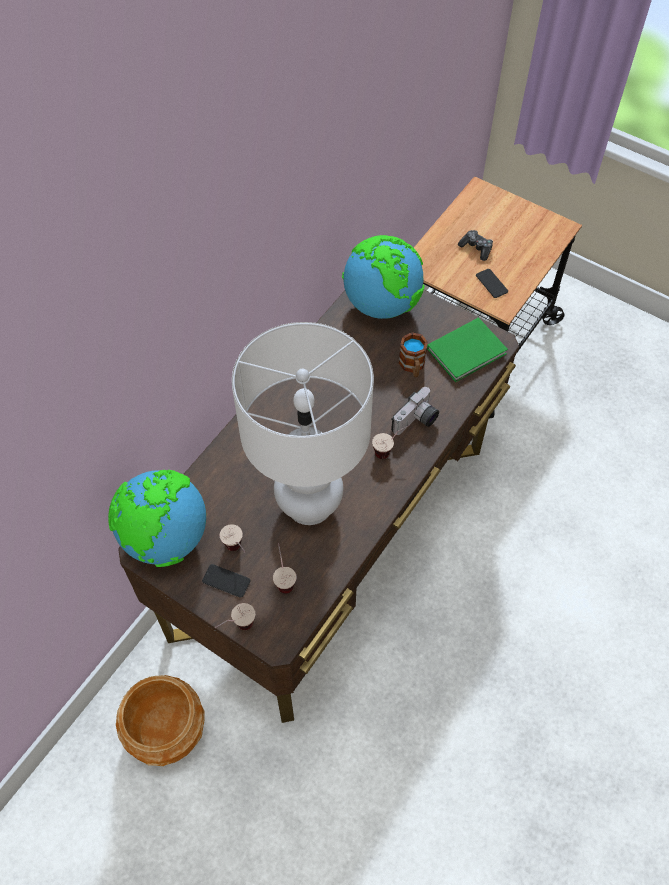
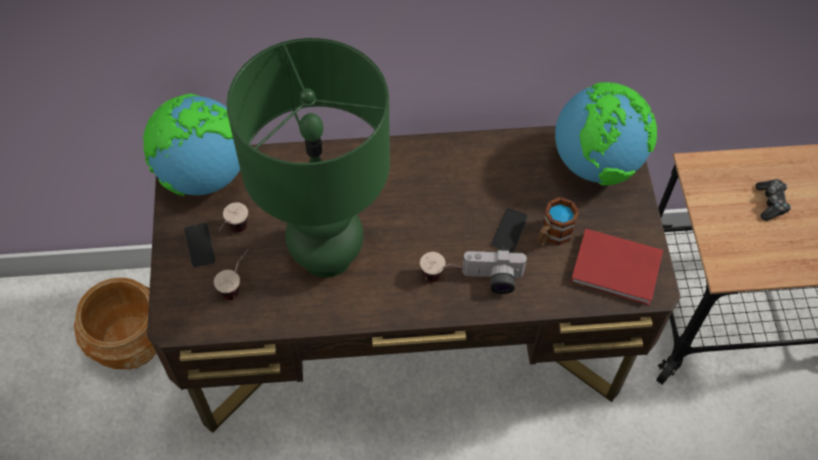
camera: 50 degrees right, 0 degrees up
cup [215,603,255,630] -> none
white table lamp [232,322,374,525] -> green table lamp [226,38,390,278]
green book [427,317,508,382] -> red book [570,229,663,305]
phone [476,269,508,298] -> phone moved to [492,208,528,253]

